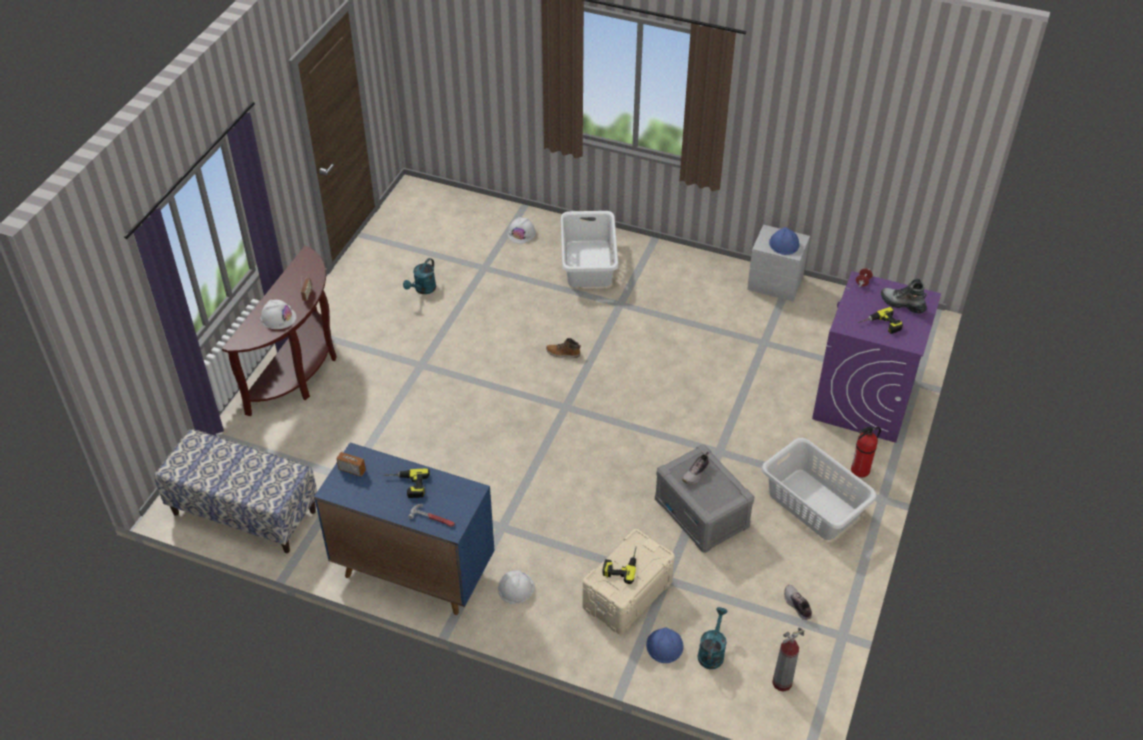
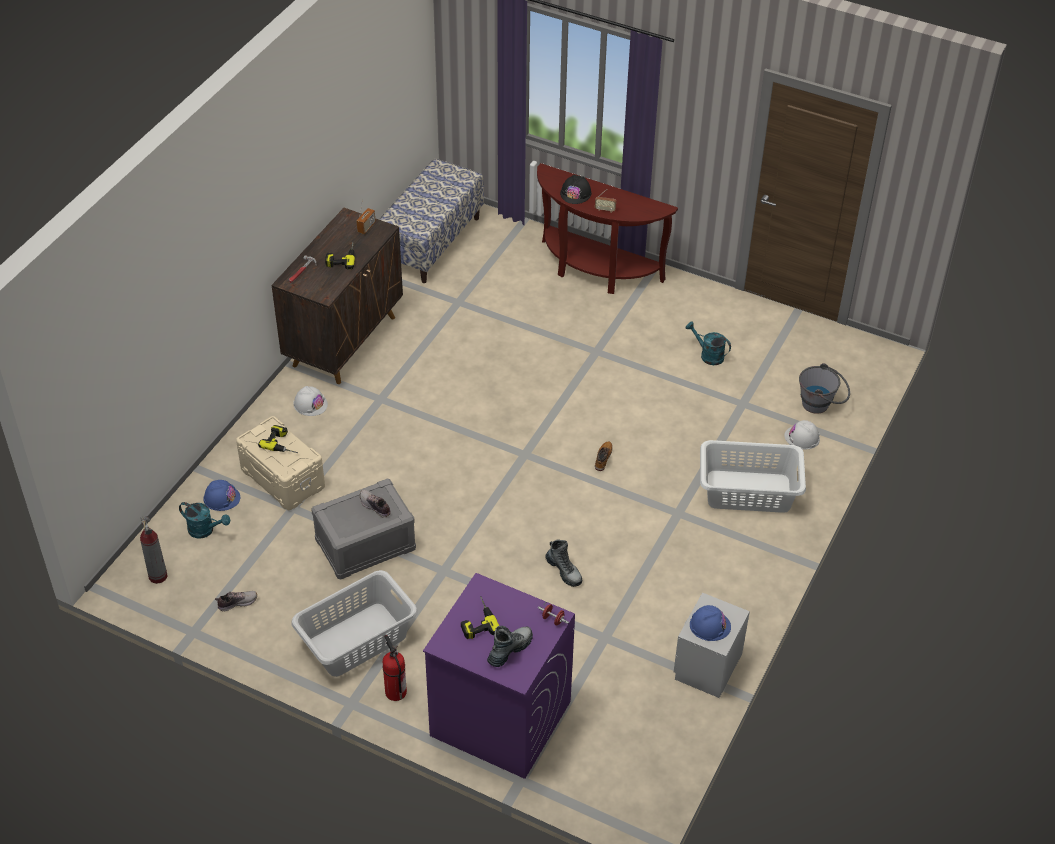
camera: 95 degrees right, 0 degrees up
white hard hat [260,300,296,329] -> black hard hat [560,175,591,204]
blue cabinet [314,442,494,615] -> brown cabinet [272,208,403,384]
none -> boot [545,539,582,587]
none -> grey bucket [799,363,850,414]

